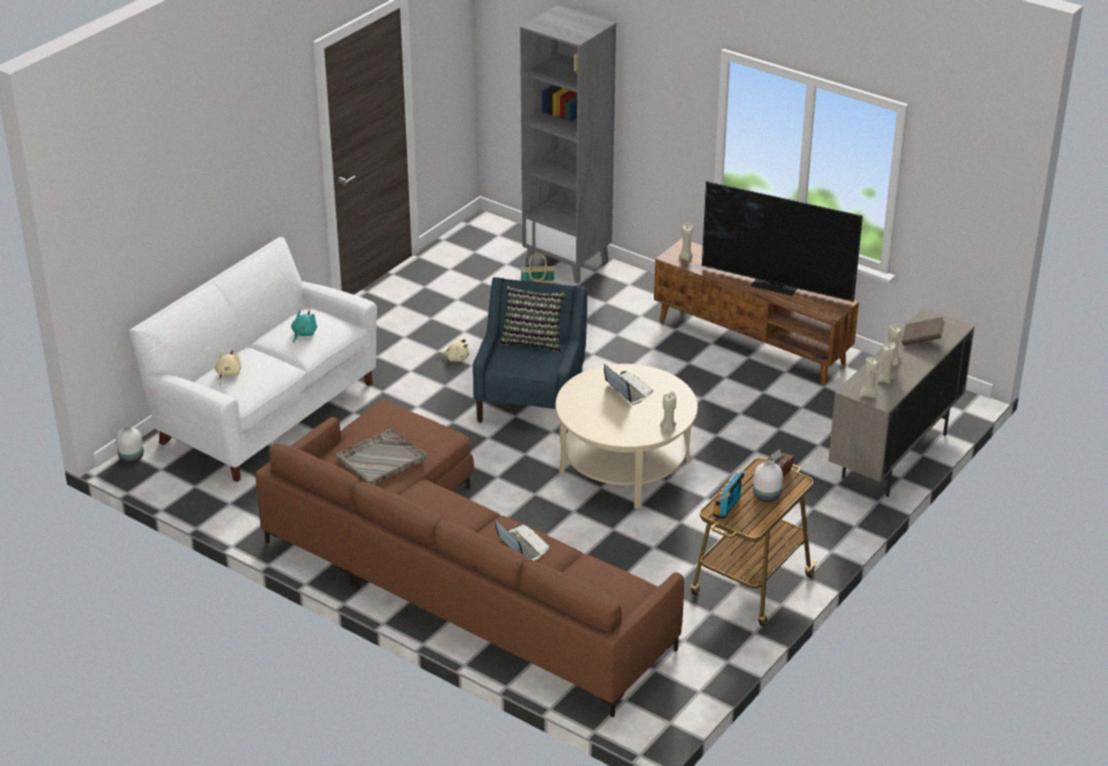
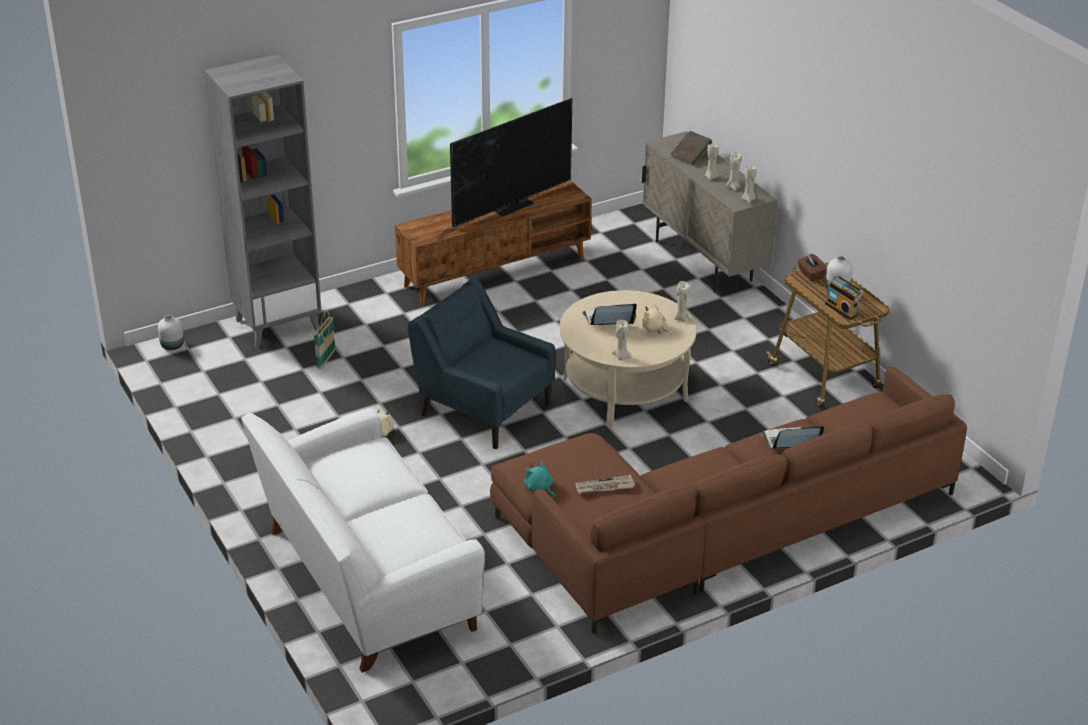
camera: 65 degrees left, 0 degrees up
white vase [116,426,144,463] -> white vase moved to [158,315,184,350]
beige plush toy [215,350,242,385] -> beige plush toy moved to [641,304,672,335]
turquoise plush toy [291,310,317,343] -> turquoise plush toy moved to [524,461,555,498]
grey tray [336,428,428,485] -> newspaper [575,475,635,494]
pillow [500,285,566,352] -> none
beige candle [679,223,693,261] -> beige candle moved to [612,320,631,361]

